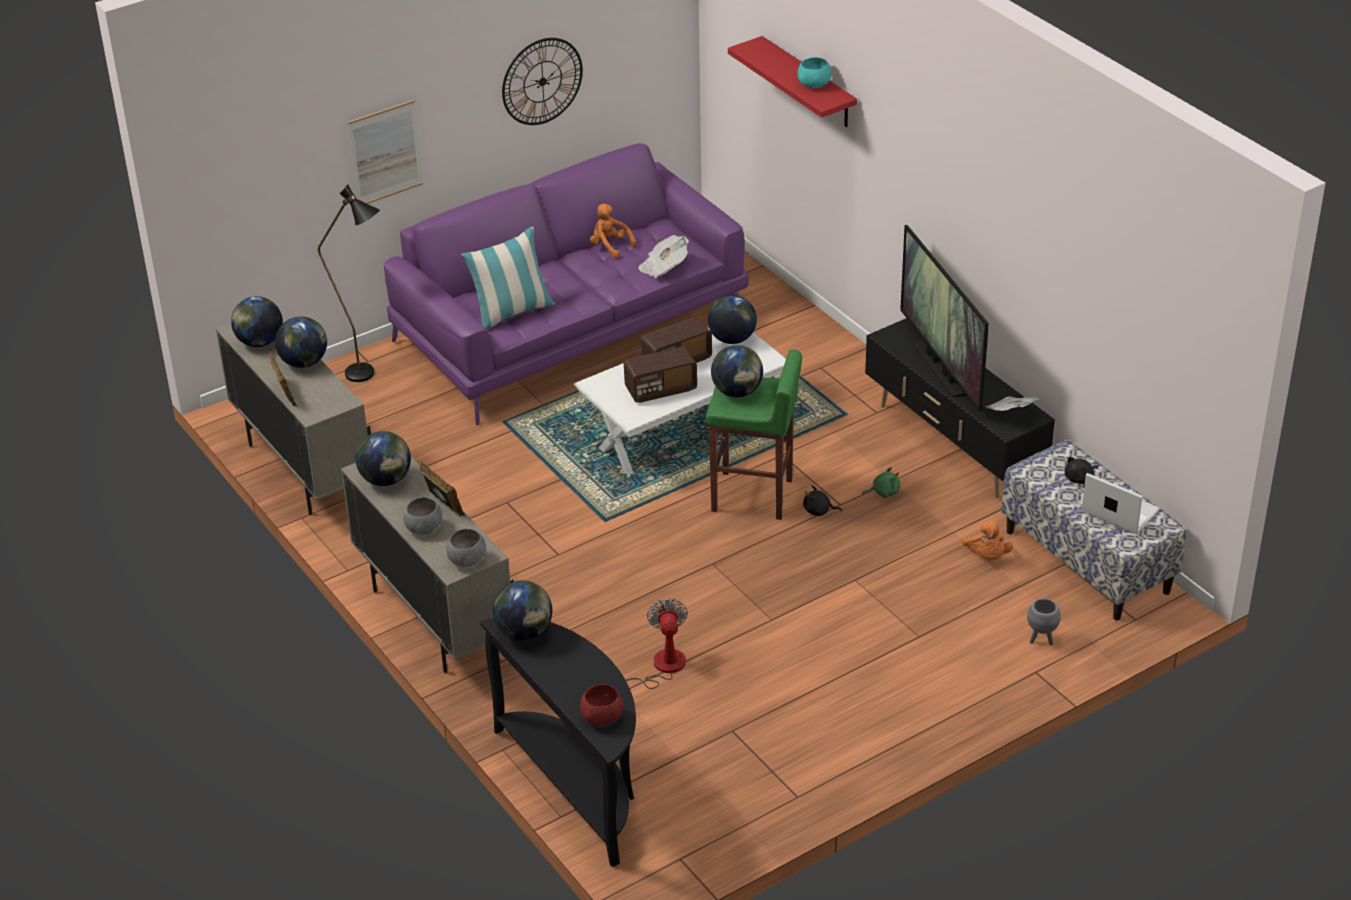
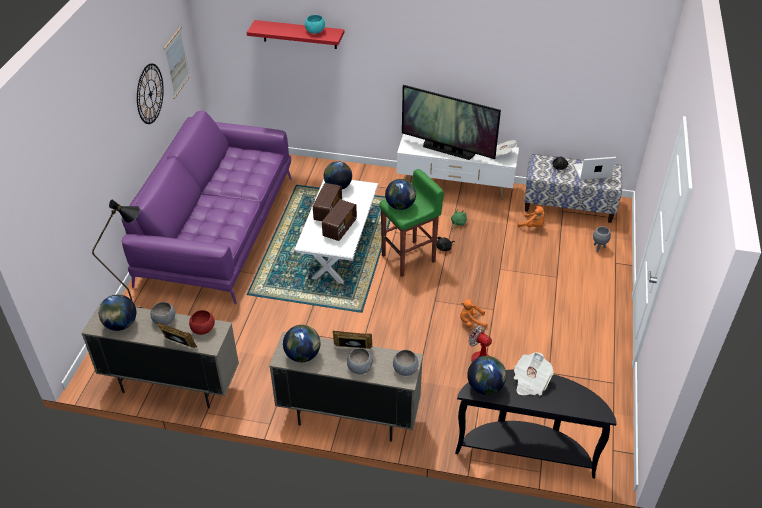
camera: 45 degrees left, 5 degrees up
globe [275,316,327,368] -> grey bowl [150,302,175,325]
picture [348,100,423,204] -> picture moved to [164,27,190,99]
pillow [461,227,555,330] -> none
red bowl [580,684,623,725] -> red bowl moved to [189,310,215,335]
orange plush toy [590,204,636,258] -> orange plush toy moved to [460,299,488,329]
newspaper [638,235,689,278] -> newspaper moved to [514,352,554,395]
black tv stand [865,318,1055,498] -> white tv stand [397,134,519,200]

